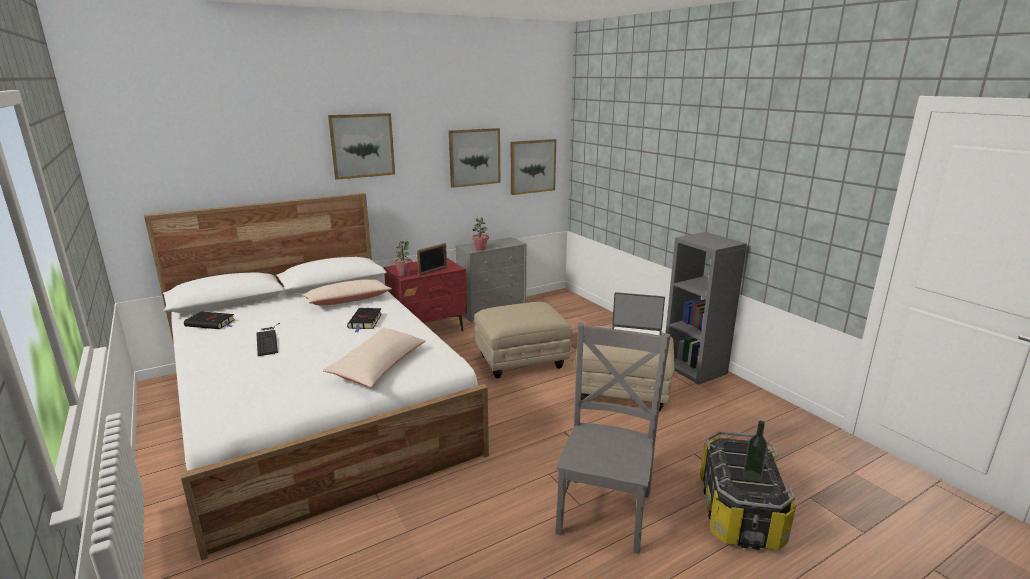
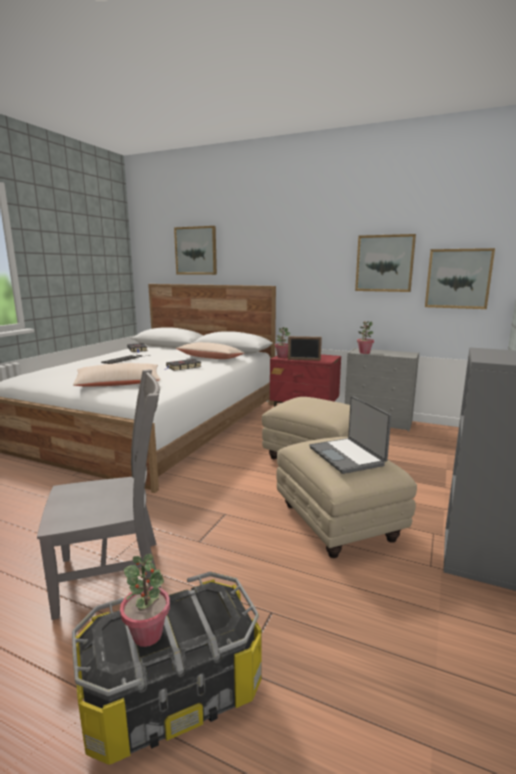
camera: 55 degrees right, 5 degrees down
picture [328,113,395,180] -> picture moved to [174,226,217,275]
bottle [743,420,767,481] -> potted plant [120,553,170,647]

